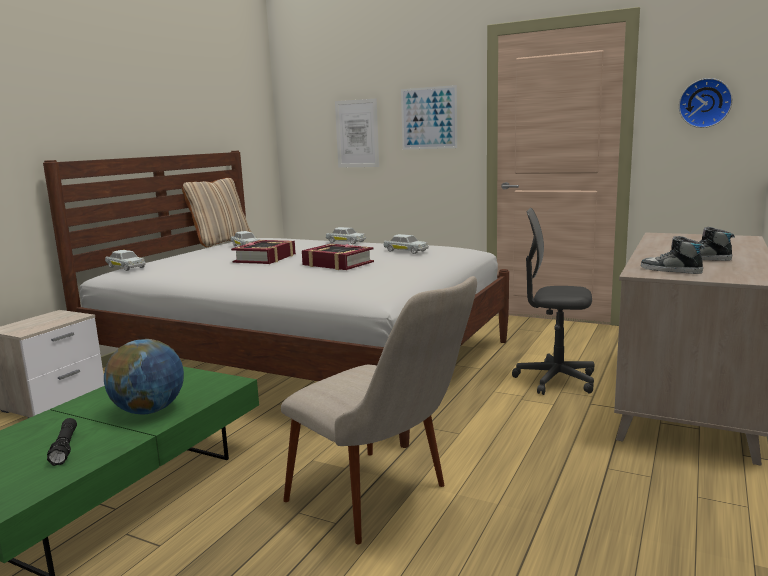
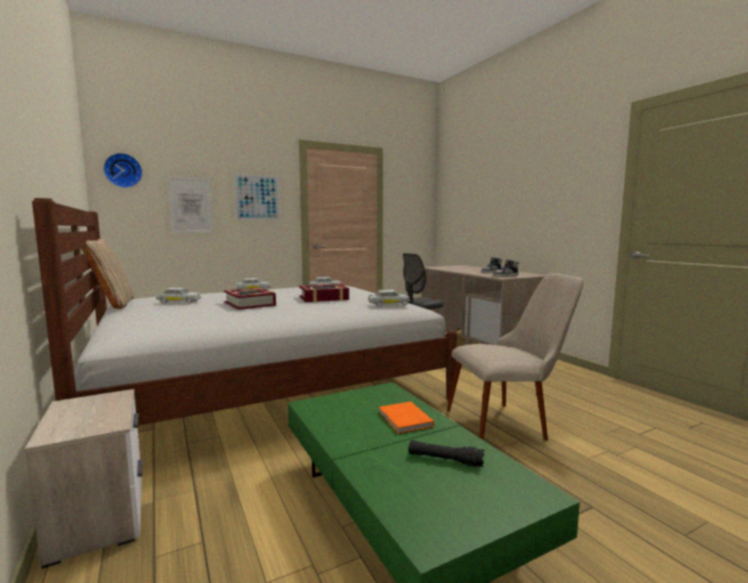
camera: 55 degrees left, 5 degrees down
globe [104,339,184,414] -> orange book [378,401,434,434]
white toy car [105,250,146,271] -> white toy car moved to [368,290,410,307]
wall clock [679,78,733,128] -> wall clock moved to [103,153,143,188]

